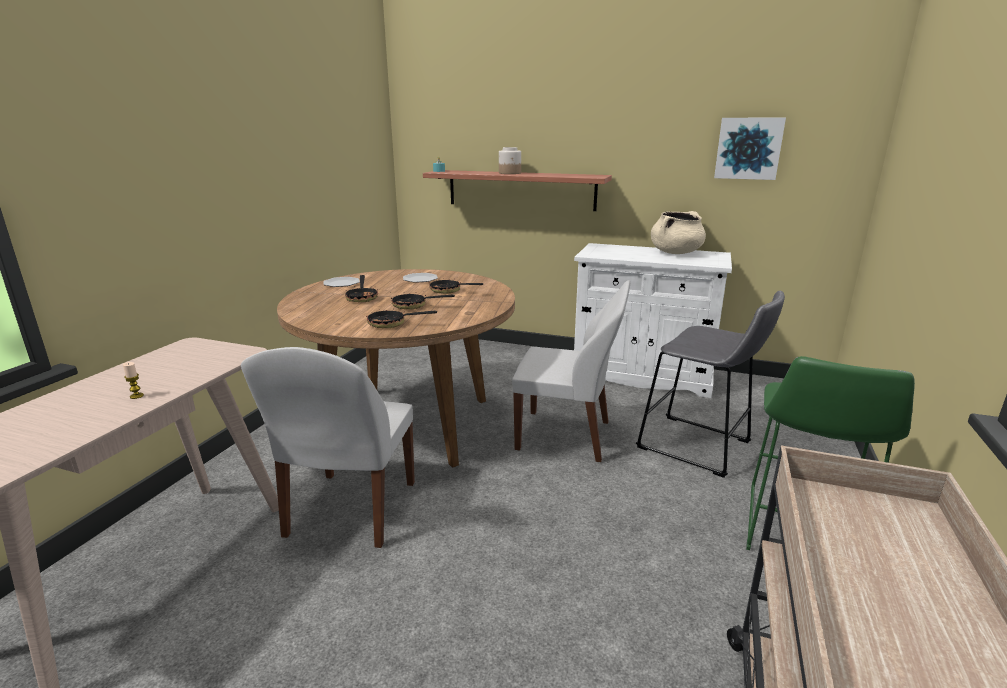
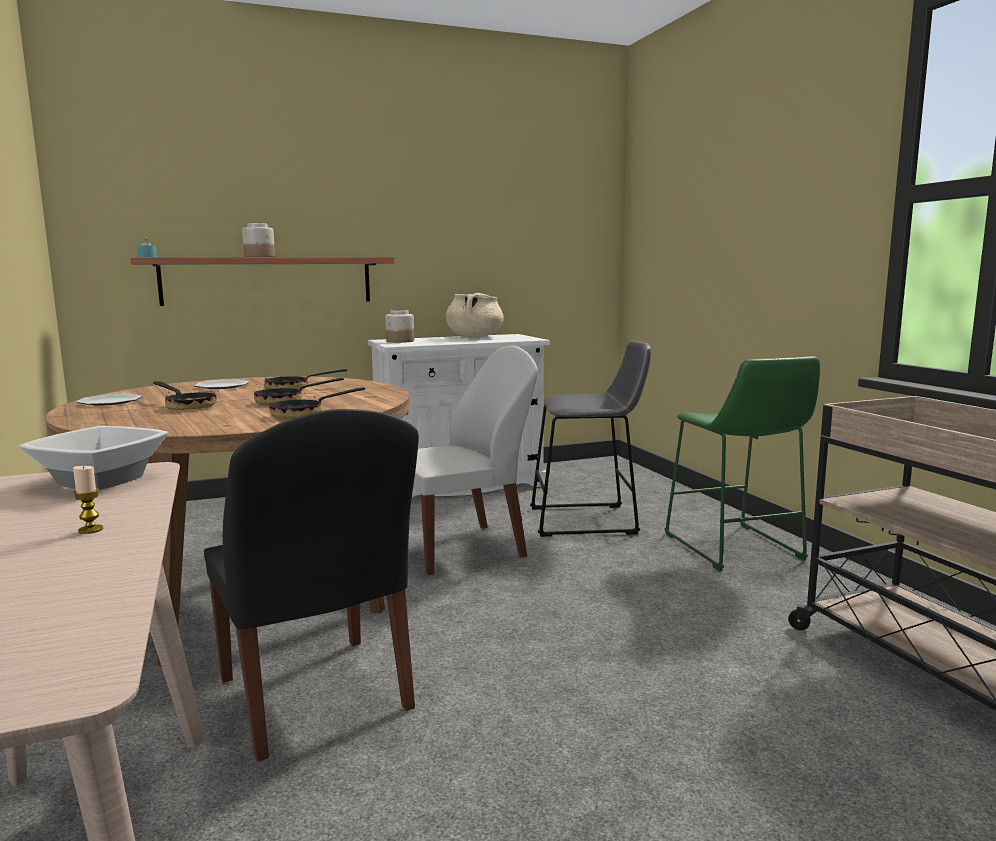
camera: 40 degrees left, 10 degrees down
white chair [241,347,415,548] -> black chair [204,409,419,762]
picture [714,118,786,180] -> none
none -> bowl [19,426,169,490]
none -> jar [385,310,414,343]

